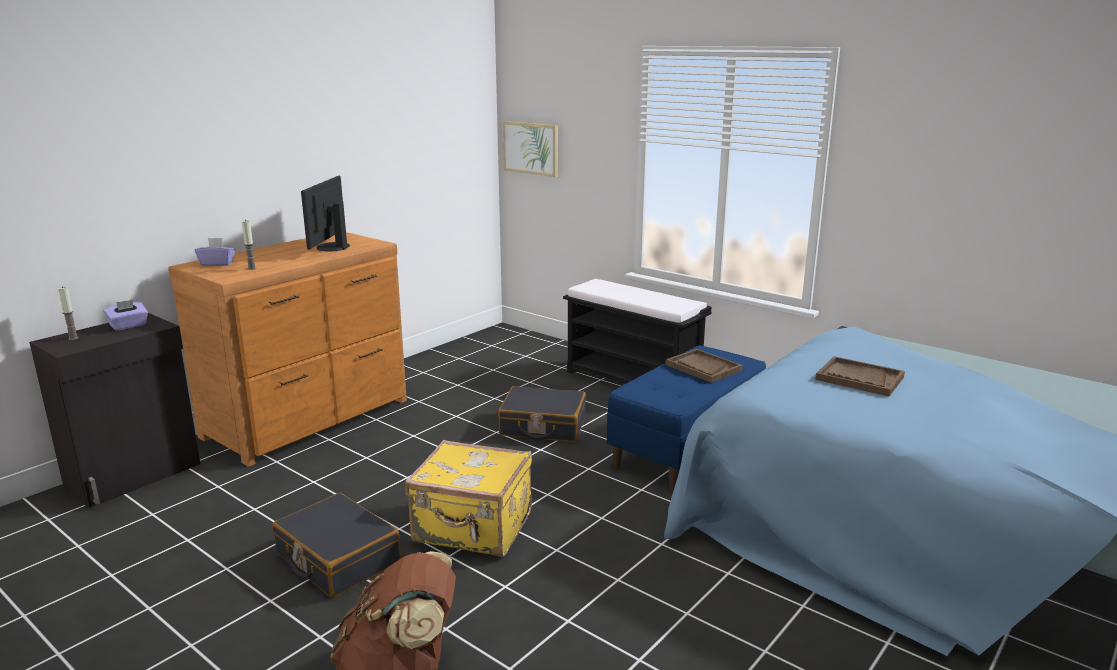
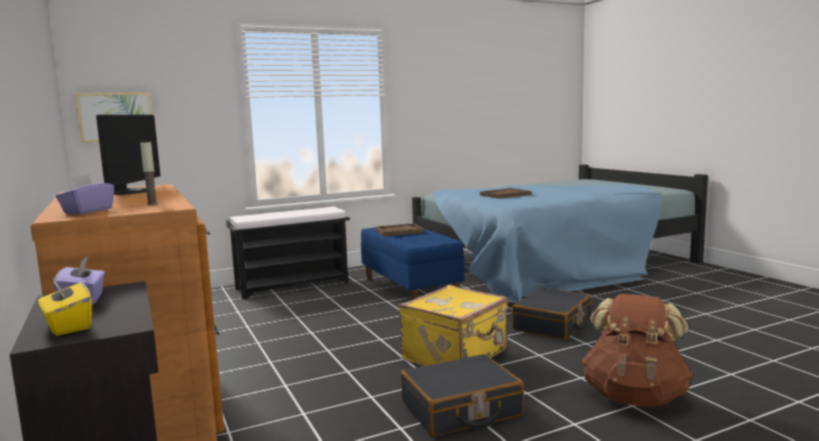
camera: 65 degrees left, 10 degrees down
candle [58,286,79,340] -> yellow tissue box [38,277,92,336]
monitor [301,176,350,251] -> monitor turned 120 degrees counterclockwise [96,115,161,195]
black suitcase [498,386,586,442] -> black suitcase moved to [512,287,592,340]

